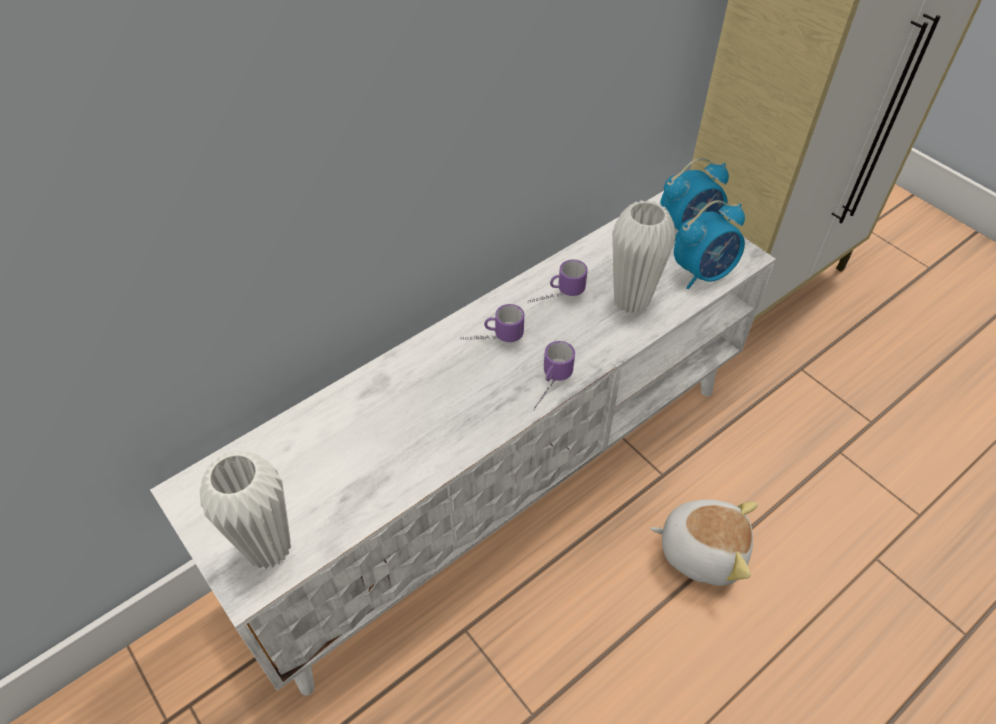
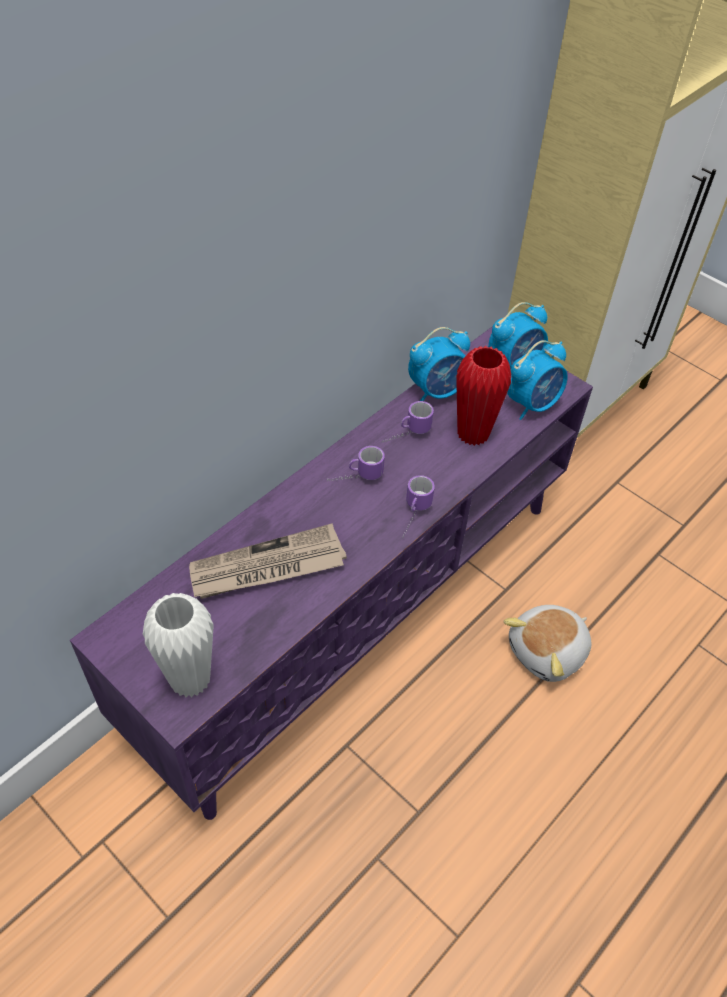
camera: 10 degrees left, 0 degrees up
white tv stand [150,191,776,696] -> purple tv stand [70,326,593,820]
white vase [612,200,676,314] -> red vase [456,346,512,446]
plush toy [650,499,758,586] -> plush toy turned 135 degrees clockwise [503,605,592,682]
none -> newspaper [189,524,347,599]
none -> alarm clock [408,327,470,401]

